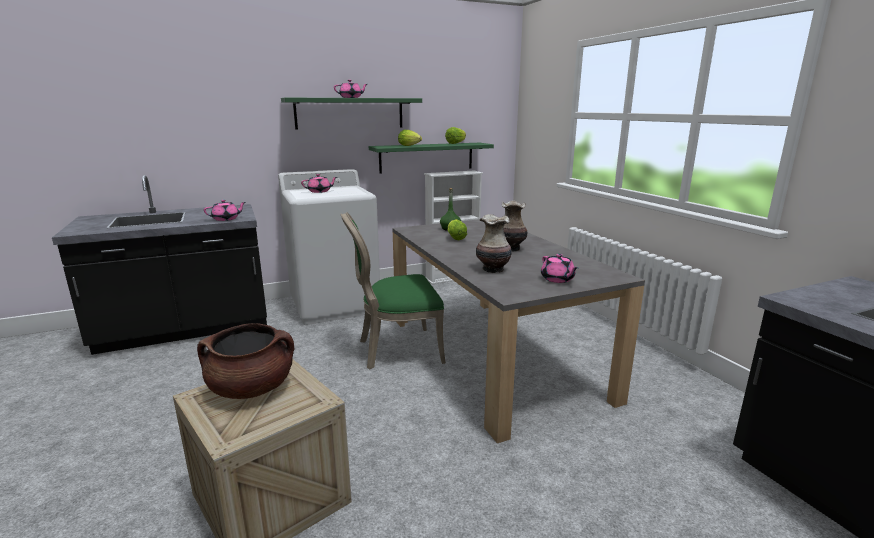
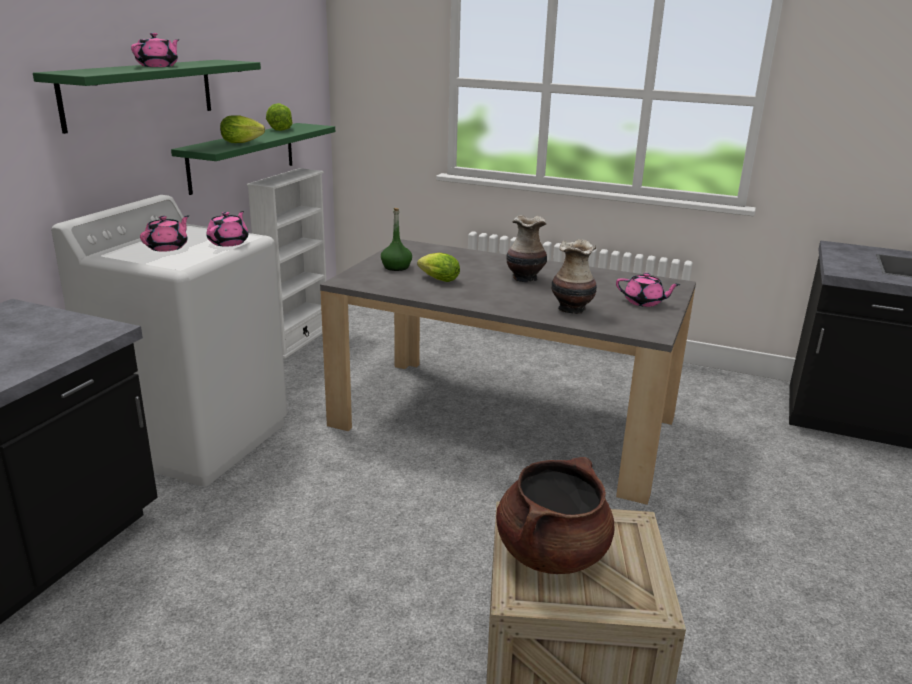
camera: 45 degrees left, 5 degrees up
pink teapot [204,200,246,221] -> pink teapot moved to [207,211,248,247]
green chair [340,212,446,369] -> none

